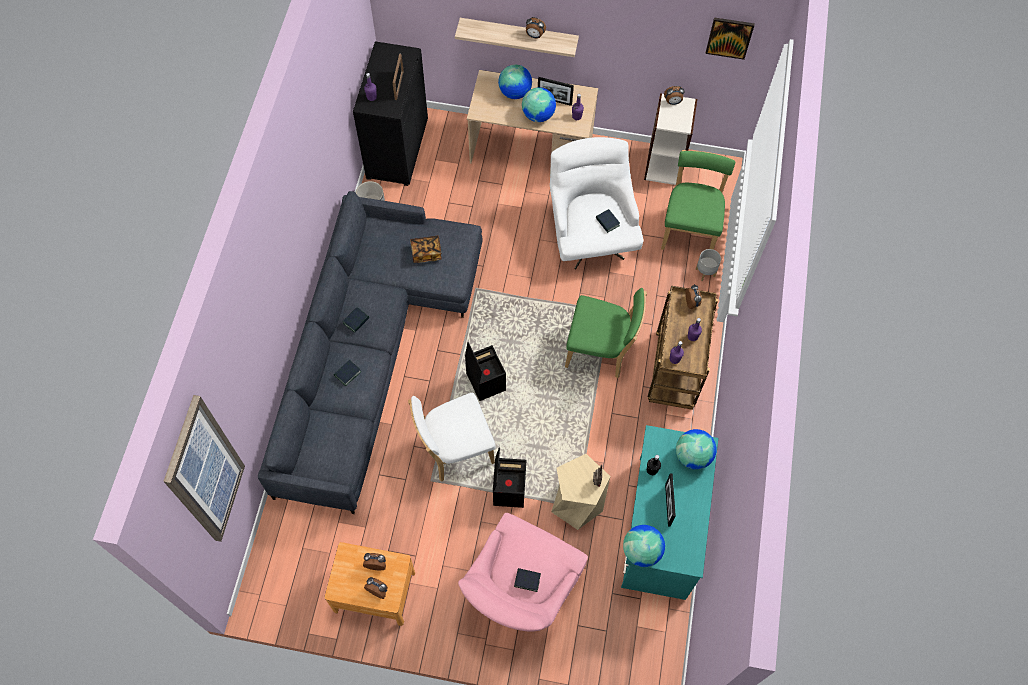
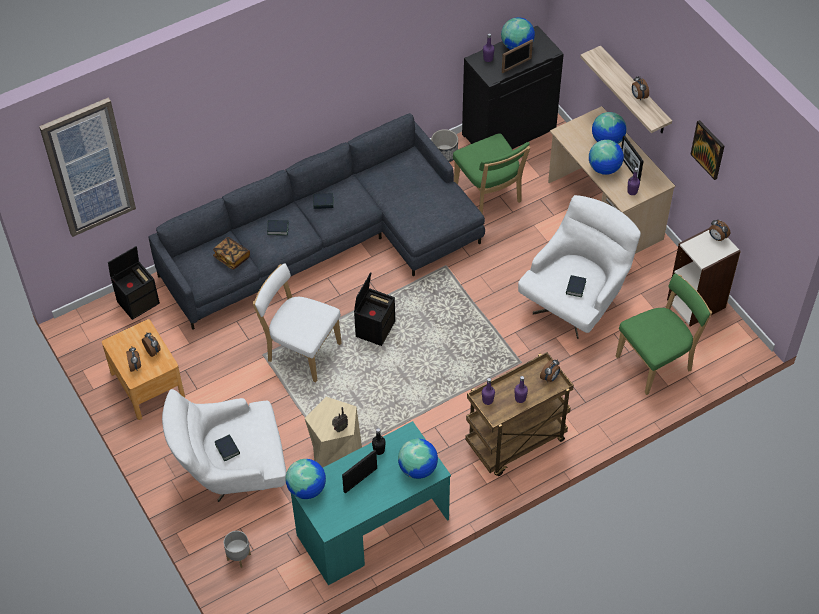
camera: 50 degrees right, 10 degrees down
book [410,235,442,263] -> book moved to [213,237,250,270]
pink armchair [458,513,588,632] -> white armchair [162,389,287,502]
black storage box [493,447,526,508] -> black storage box moved to [108,246,160,320]
green chair [565,288,647,378] -> green chair moved to [453,133,531,214]
grey planter [696,249,721,281] -> grey planter moved to [224,531,251,568]
picture [705,17,755,60] -> picture moved to [690,120,724,180]
none -> globe [501,17,535,50]

